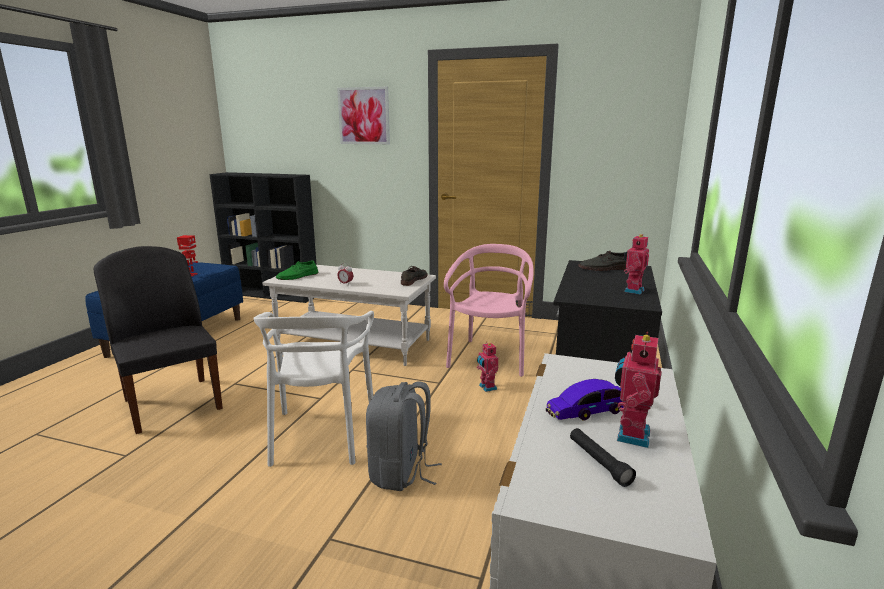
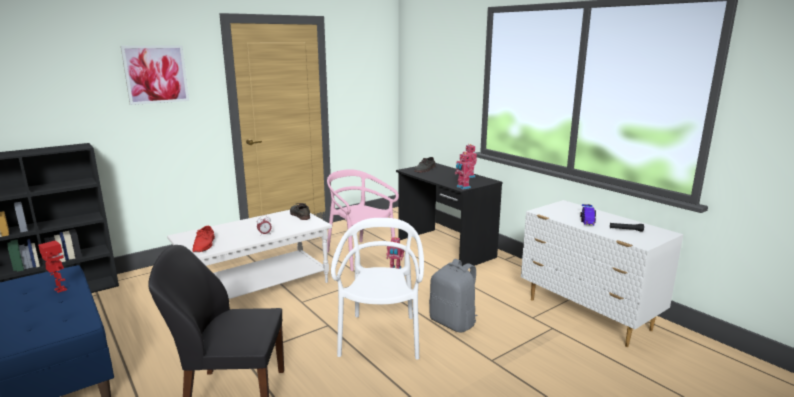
camera: 55 degrees left, 0 degrees up
white chair [253,311,374,467] -> white chair turned 120 degrees counterclockwise [331,218,424,360]
green shoe [276,261,318,280] -> red shoe [192,226,215,252]
toy robot [615,332,661,448] -> toy robot moved to [455,152,473,189]

